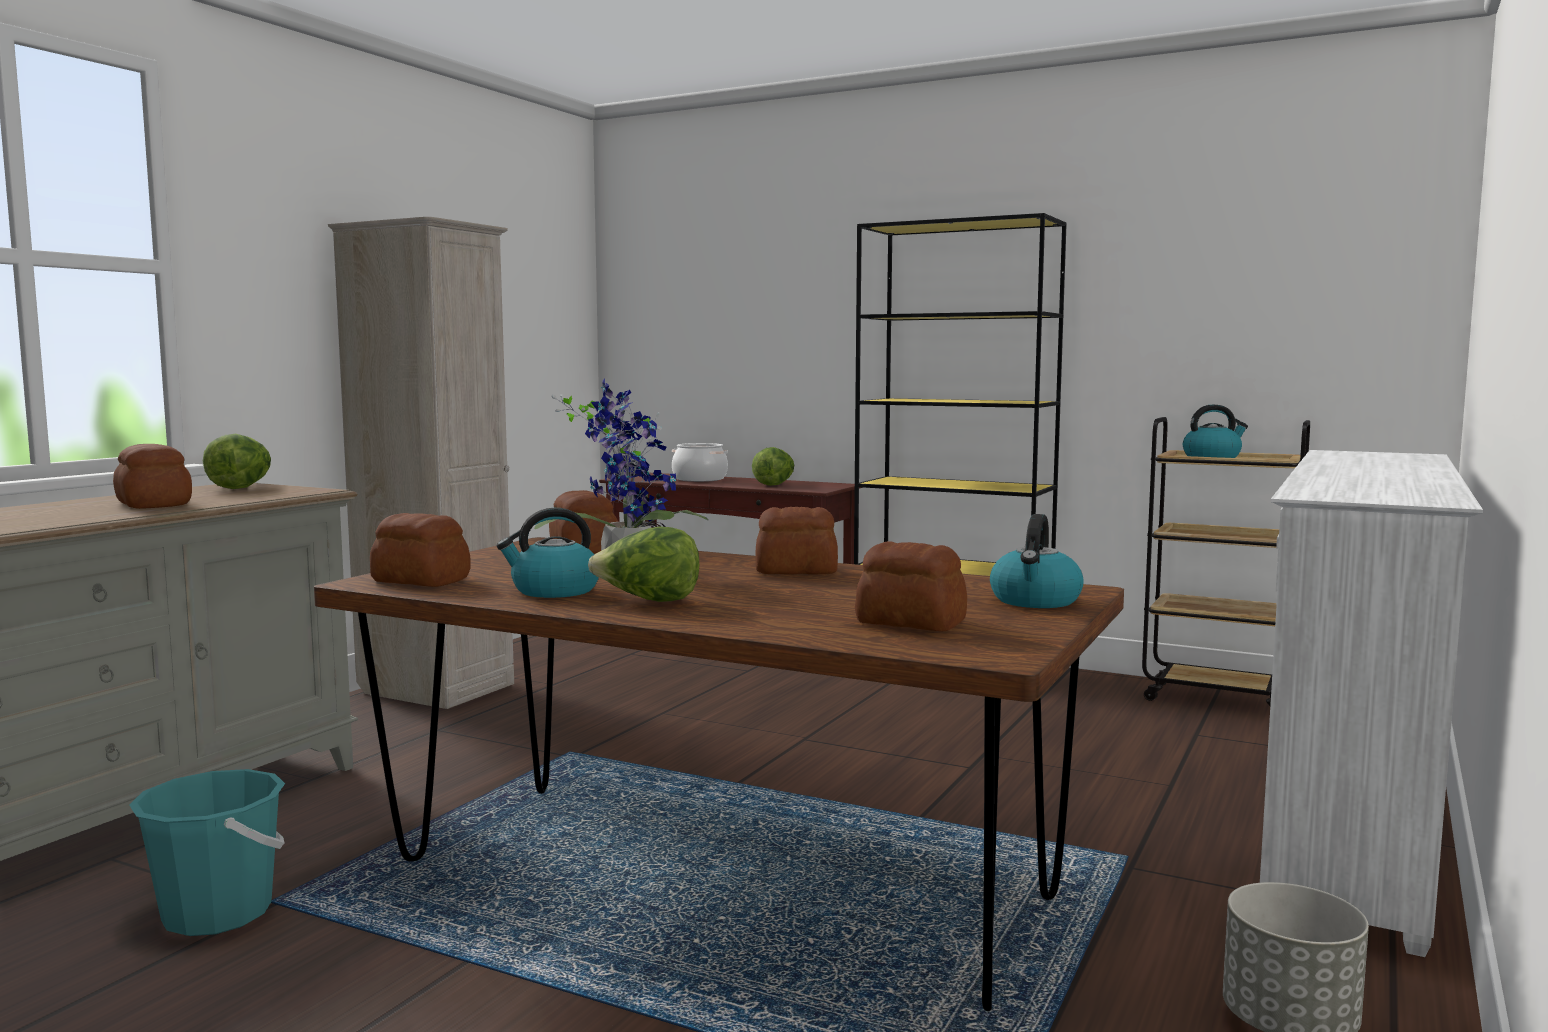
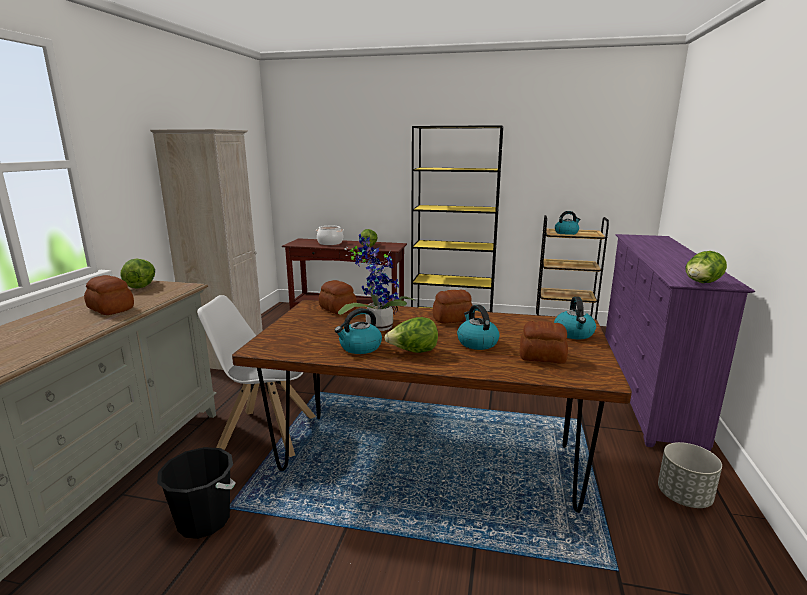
camera: 15 degrees left, 10 degrees up
turquoise bucket [129,769,285,936] -> black bucket [157,447,236,539]
bread [370,513,471,587] -> none
white dresser [1260,450,1483,957] -> purple dresser [605,234,755,451]
none -> chair [197,295,316,457]
none -> kettle [457,305,500,350]
none -> lettuce [686,251,727,283]

